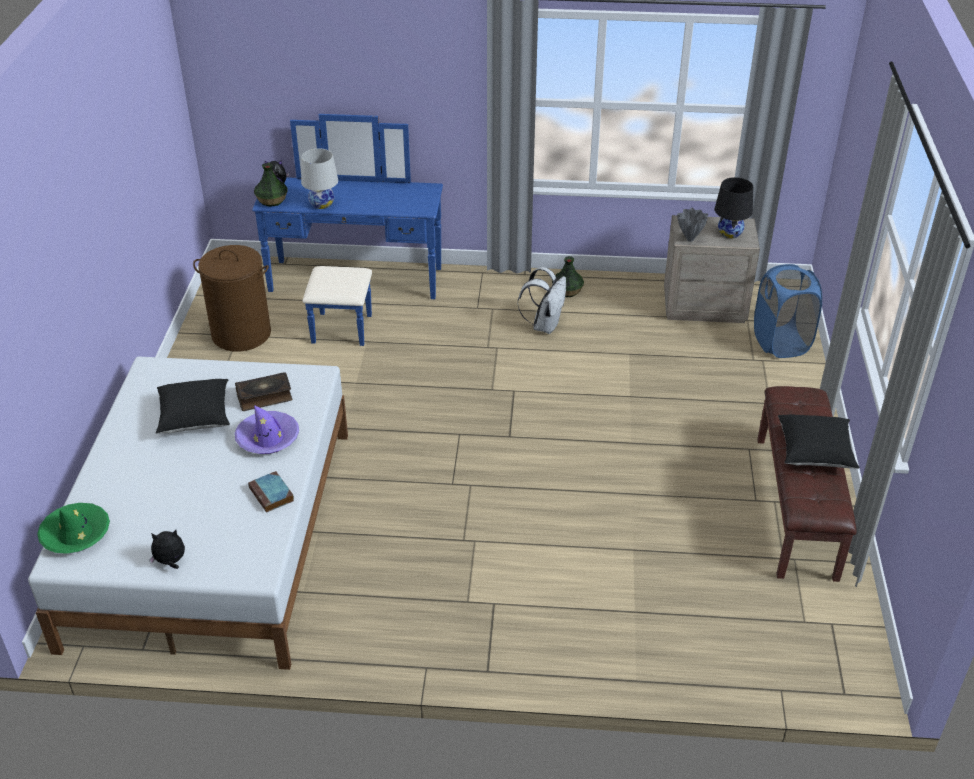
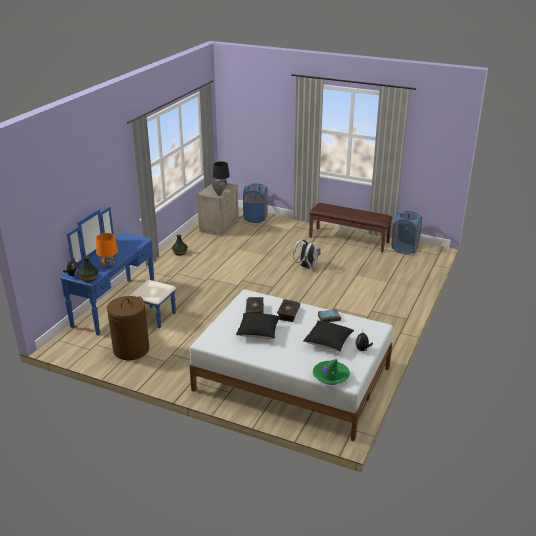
camera: 70 degrees left, 10 degrees down
purple hat [235,405,299,454] -> book [277,299,300,322]
white table lamp [301,148,338,209] -> orange table lamp [96,233,118,268]
white backpack [518,267,566,334] -> white backpack moved to [293,240,321,269]
black pillow [778,414,859,469] -> black pillow moved to [303,321,354,352]
none -> blue laundry basket [392,211,422,255]

